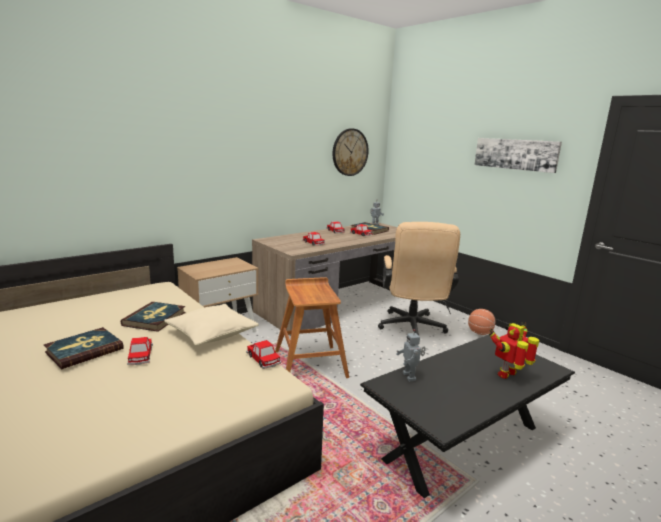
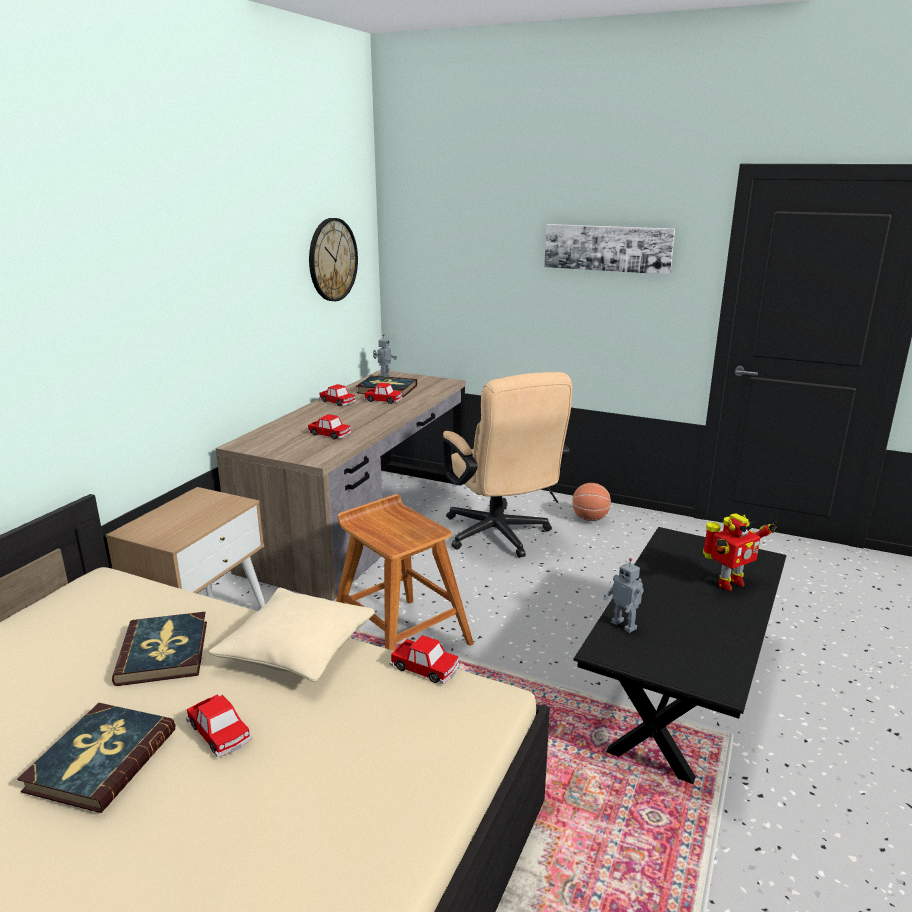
camera: 25 degrees left, 5 degrees up
toy robot [489,322,539,379] -> toy robot turned 150 degrees counterclockwise [703,513,777,591]

